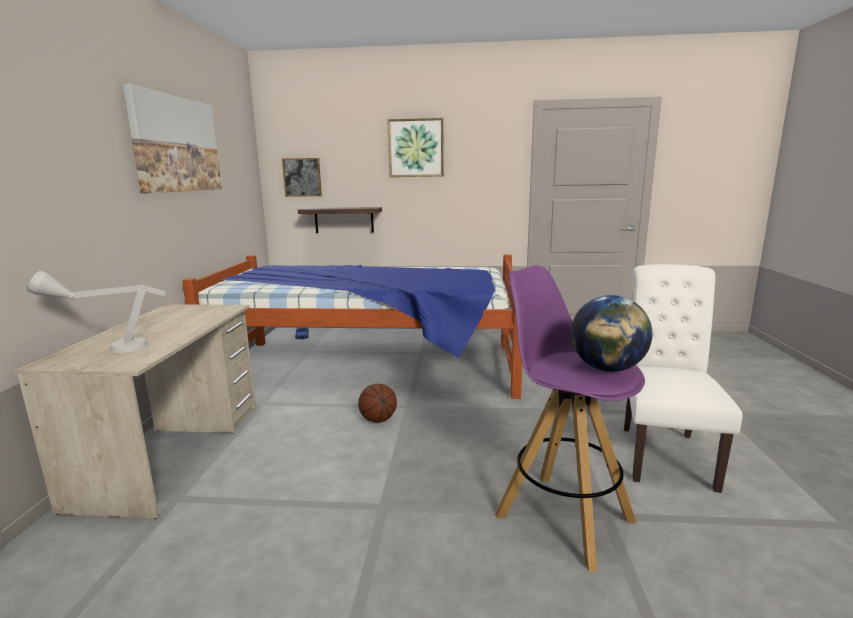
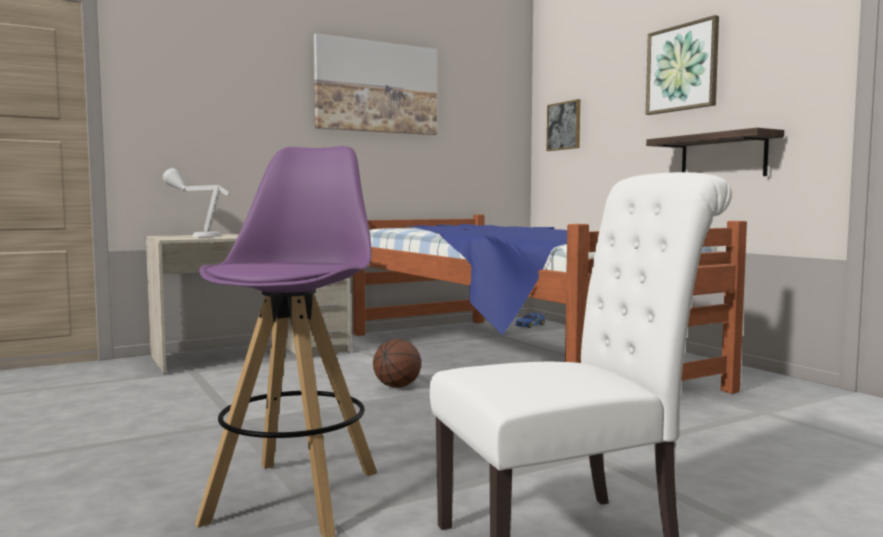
camera: 55 degrees right, 10 degrees down
shelf [298,207,382,233] -> shelf moved to [646,128,784,176]
globe [571,295,652,372] -> none

